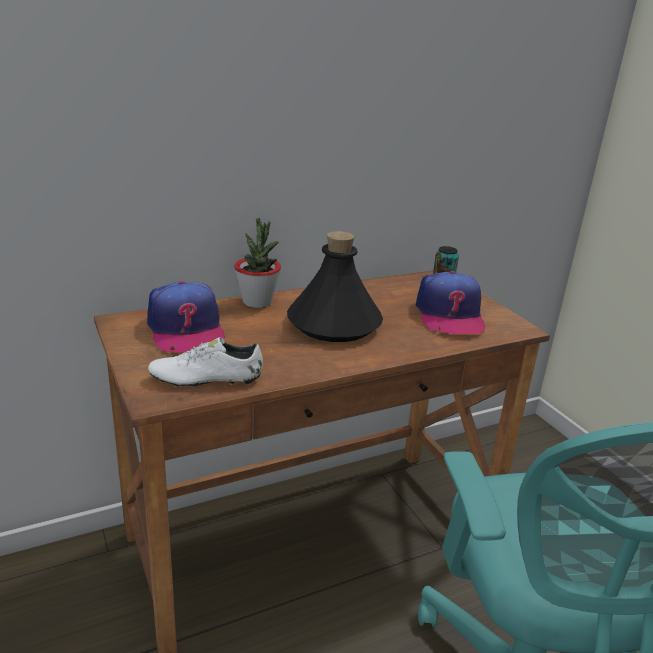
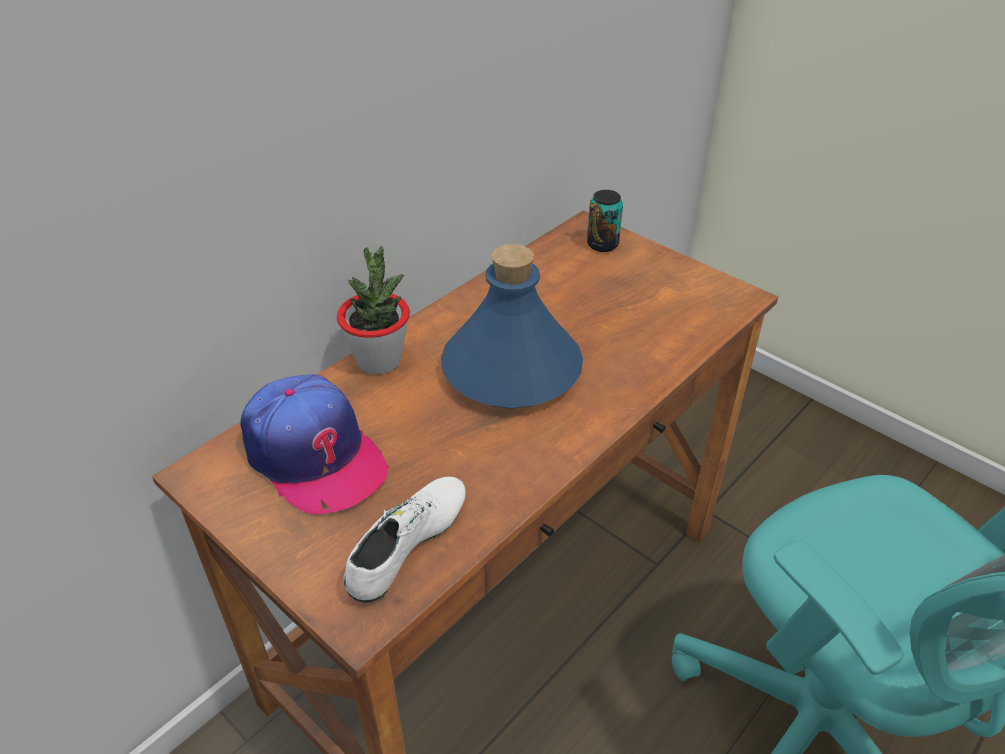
camera: 20 degrees left, 15 degrees up
white shoe [148,337,263,388] -> white shoe turned 150 degrees clockwise [343,477,466,603]
black bottle [287,231,383,342] -> blue bottle [441,244,583,408]
cap [416,271,486,334] -> none

